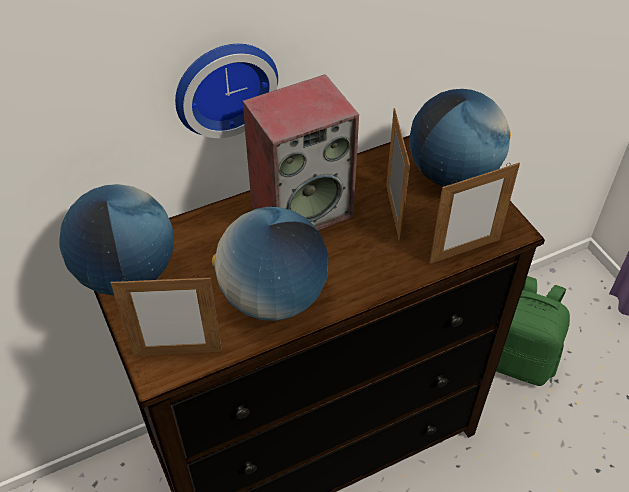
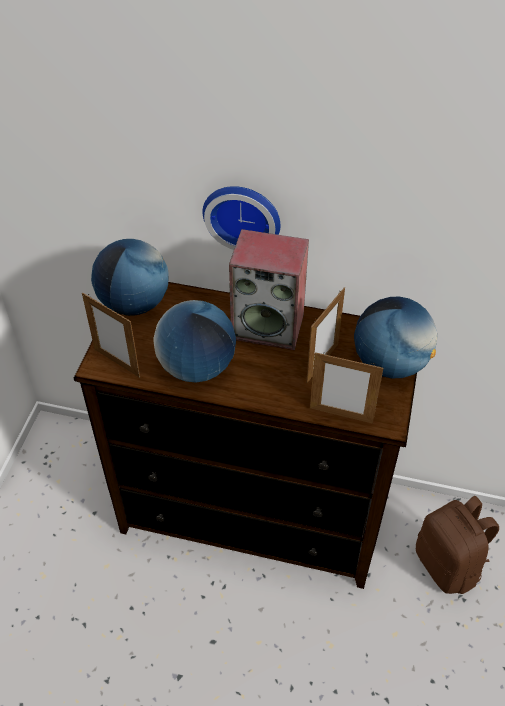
camera: 40 degrees right, 0 degrees up
green backpack [496,276,570,386] -> brown backpack [416,496,499,594]

